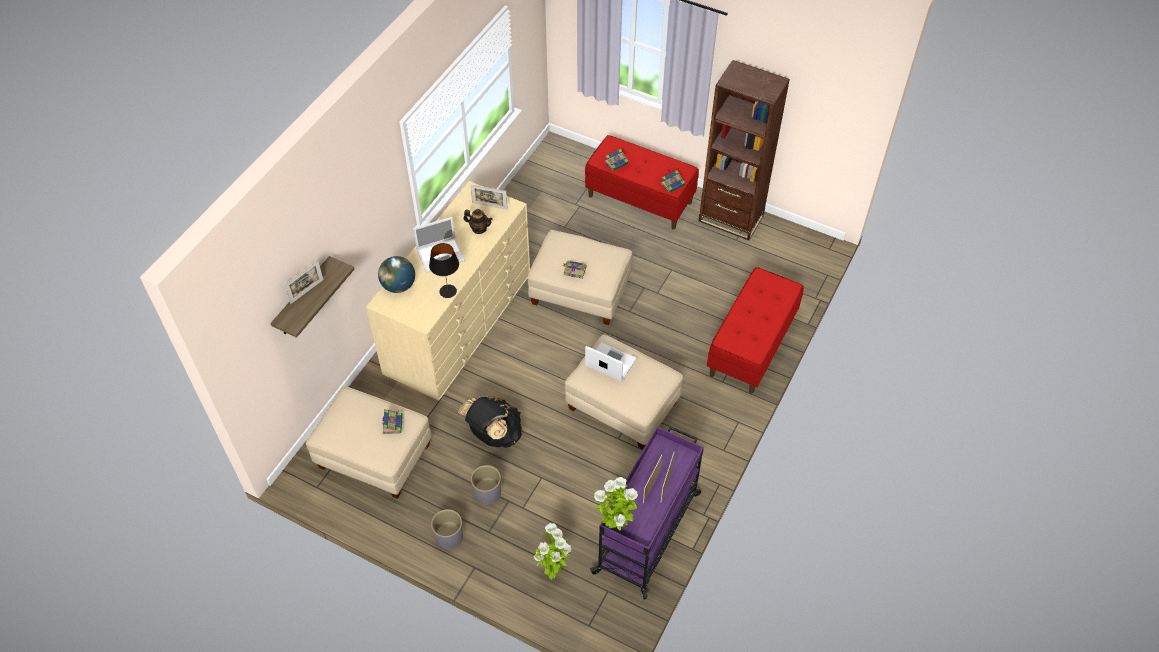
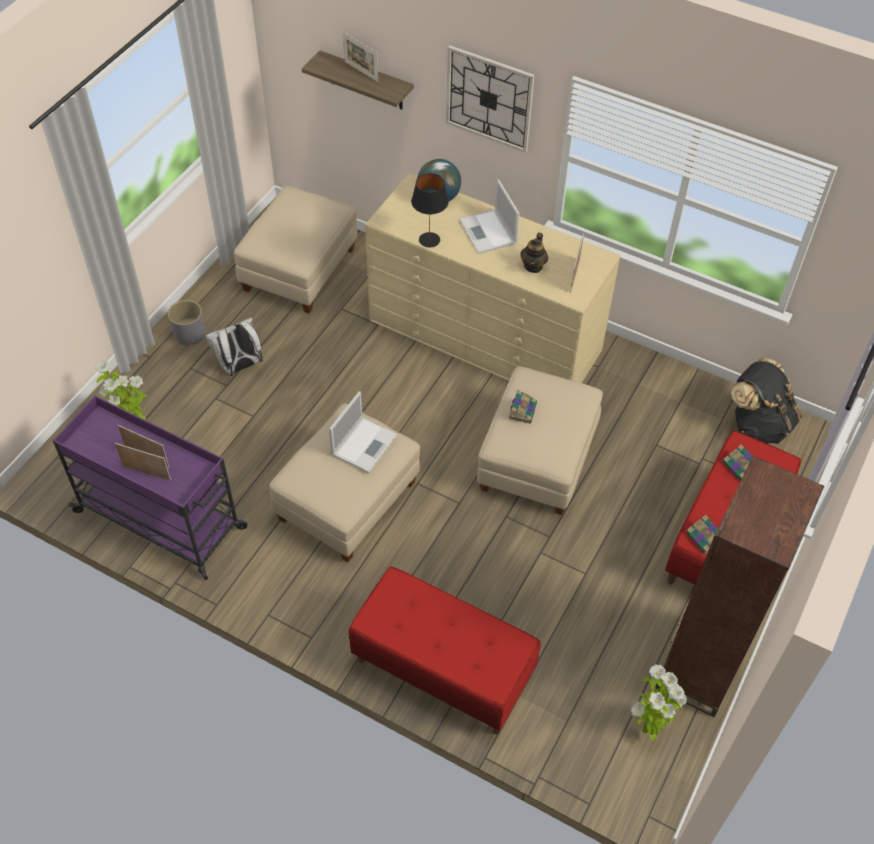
camera: 90 degrees right, 0 degrees up
book [382,409,402,434] -> none
black backpack [458,396,522,448] -> black backpack moved to [731,358,802,444]
grey planter [471,465,501,505] -> white backpack [205,317,263,376]
potted plant [594,477,638,530] -> potted plant moved to [631,664,687,740]
none -> wall clock [446,45,535,153]

